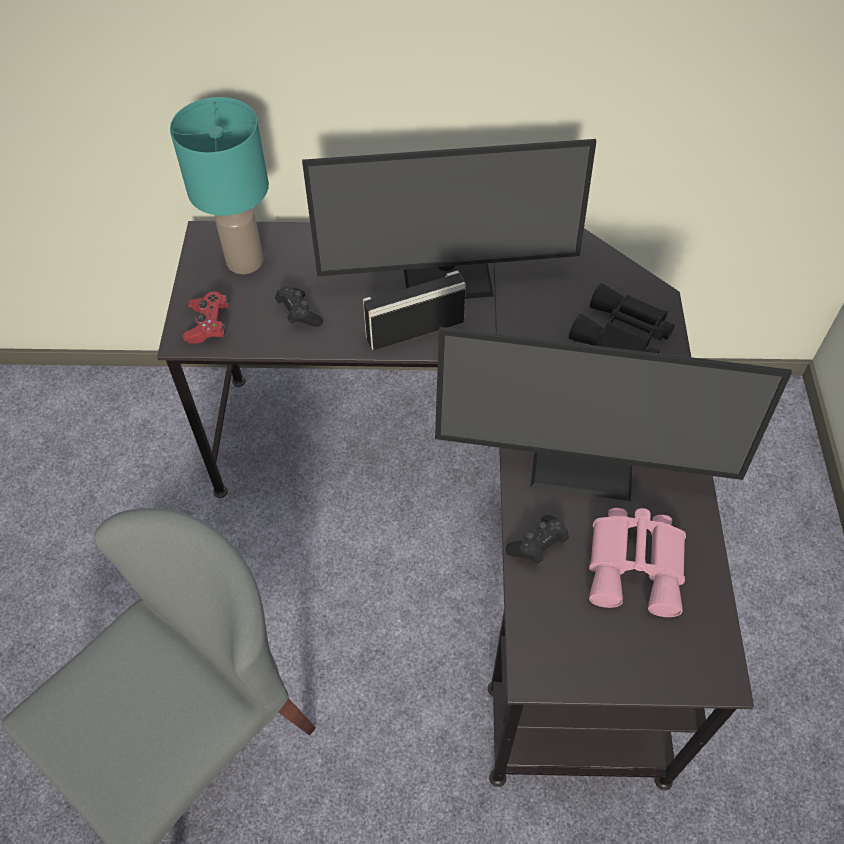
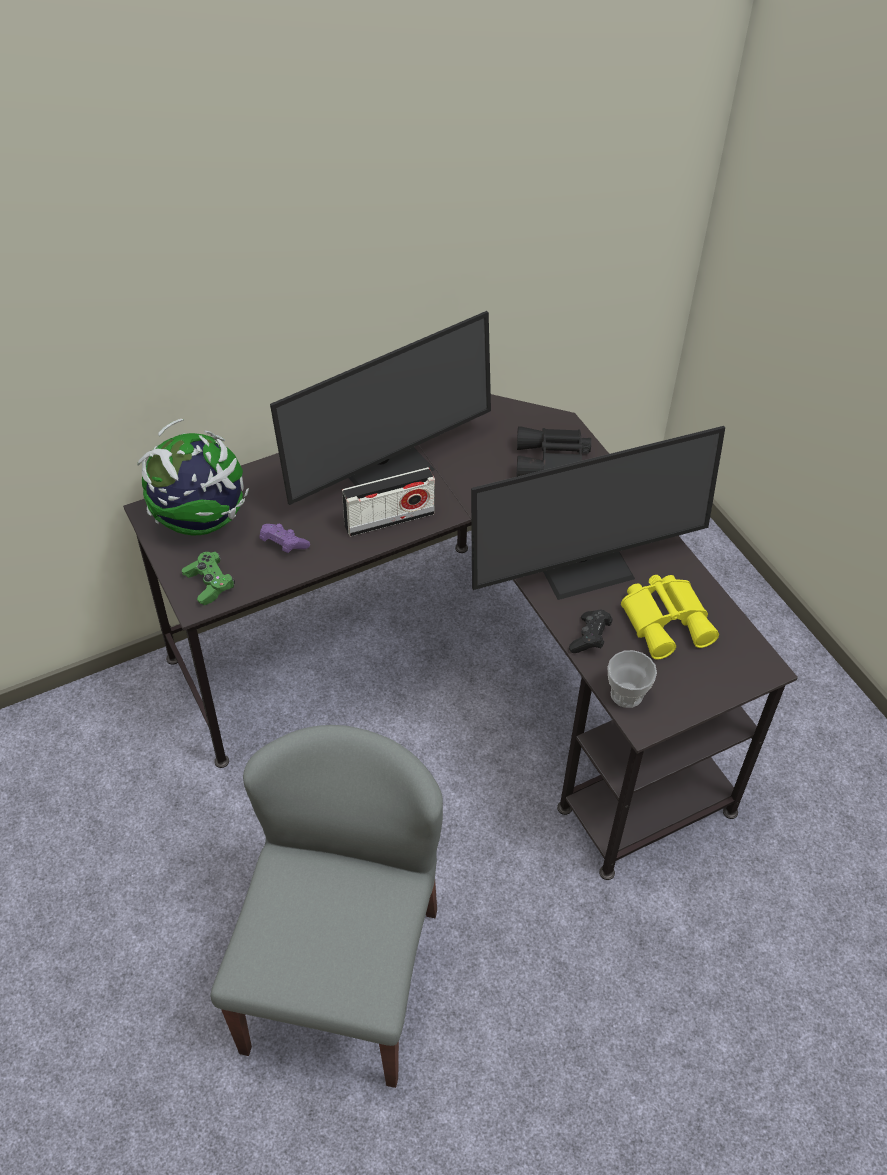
camera: 30 degrees left, 5 degrees down
turquoise table lamp [170,97,269,274] -> globe [137,419,249,536]
red game controller [183,292,229,344] -> green game controller [182,552,235,605]
black game controller [275,286,323,327] -> purple game controller [260,524,310,553]
radio [363,271,466,350] -> radio turned 150 degrees counterclockwise [342,467,435,537]
pink binoculars [589,508,686,617] -> yellow binoculars [621,575,719,660]
none -> cup [608,650,657,708]

